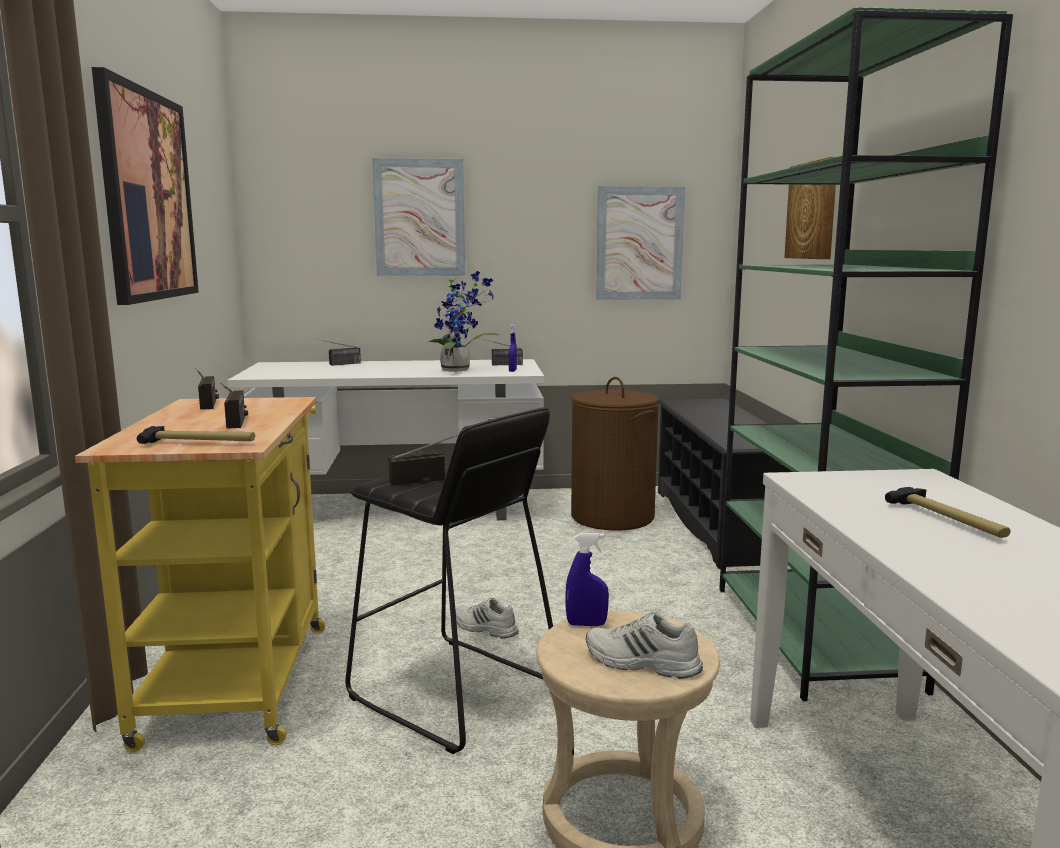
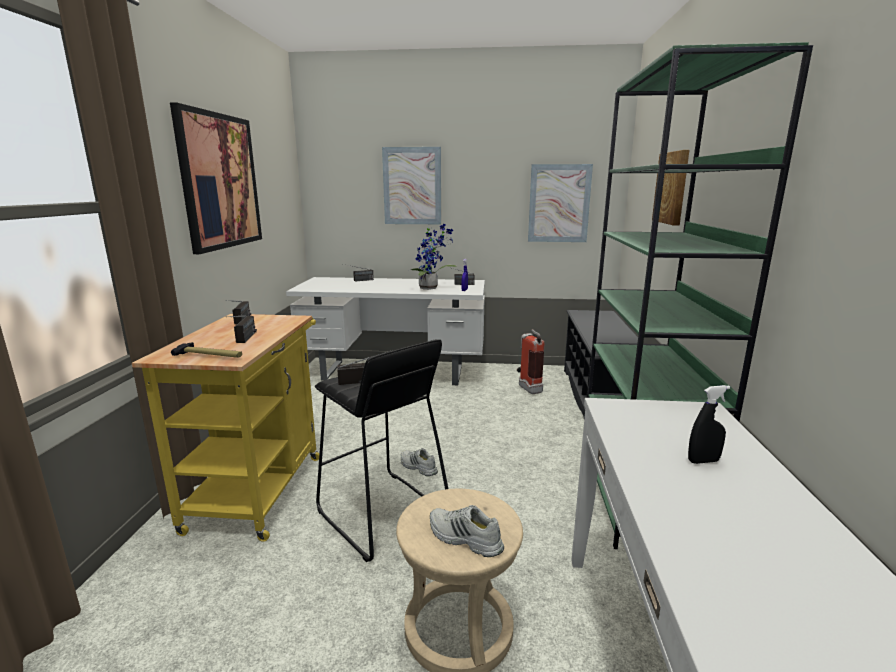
camera: 10 degrees right, 5 degrees up
blue spray bottle [565,533,609,626] -> none
brown laundry basket [571,377,659,531] -> fire extinguisher [517,329,544,394]
hammer [885,487,1011,538] -> black spray bottle [688,385,730,464]

